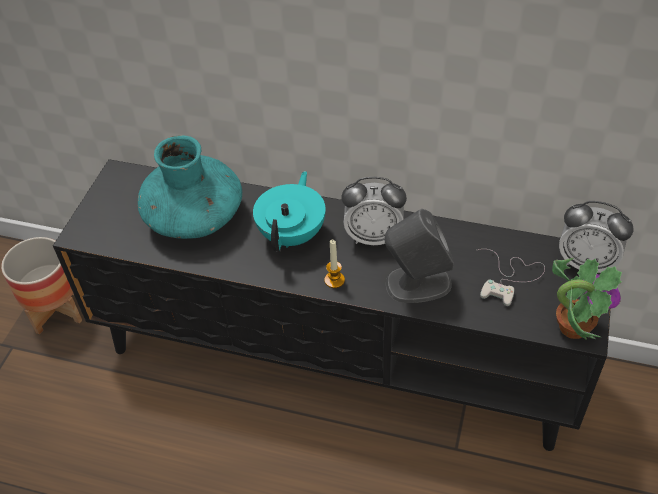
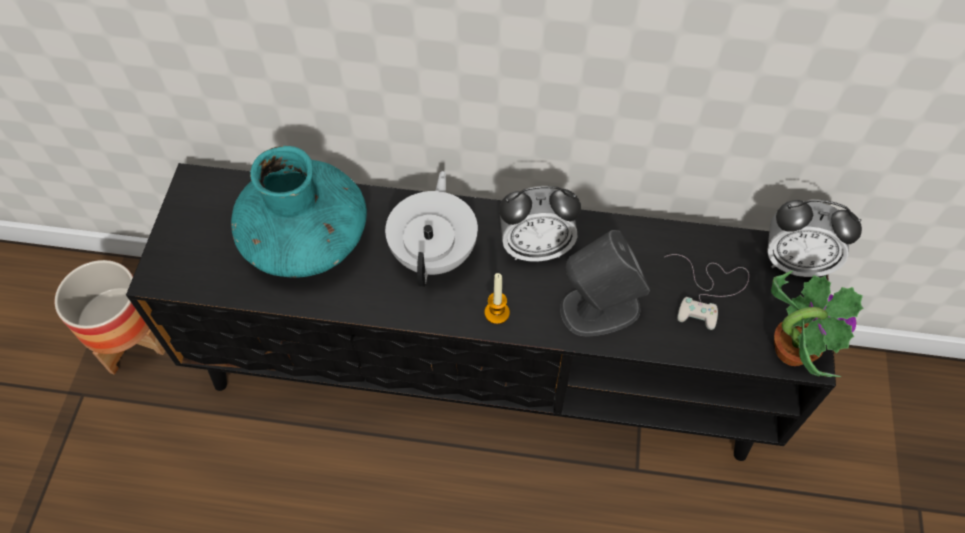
camera: 10 degrees left, 10 degrees up
turquoise teapot [253,171,326,252] -> white teapot [385,171,478,287]

